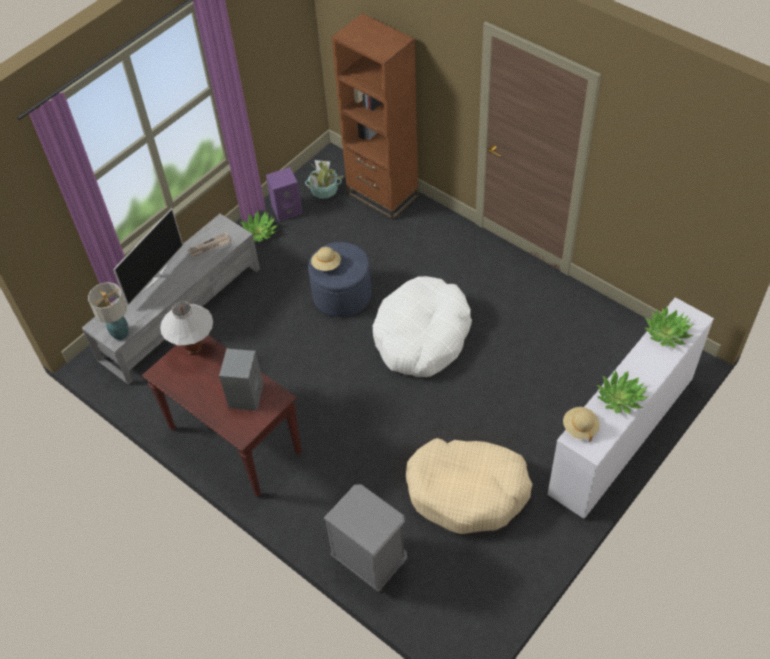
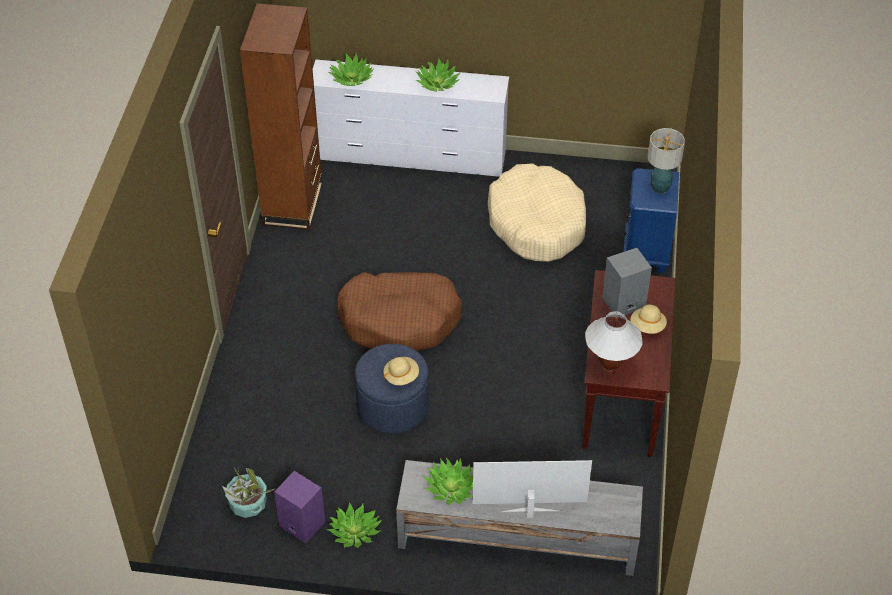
camera: 125 degrees left, 5 degrees down
table lamp [88,282,129,340] -> table lamp moved to [648,128,685,194]
newspaper [189,232,231,257] -> potted plant [424,458,473,505]
grey nightstand [323,484,407,592] -> blue nightstand [624,168,679,274]
brown bookcase [332,13,419,220] -> brown bookcase moved to [240,3,323,230]
white dog bed [373,276,472,377] -> brown dog bed [337,272,462,351]
beige hat [563,407,600,442] -> beige hat moved to [631,305,667,334]

